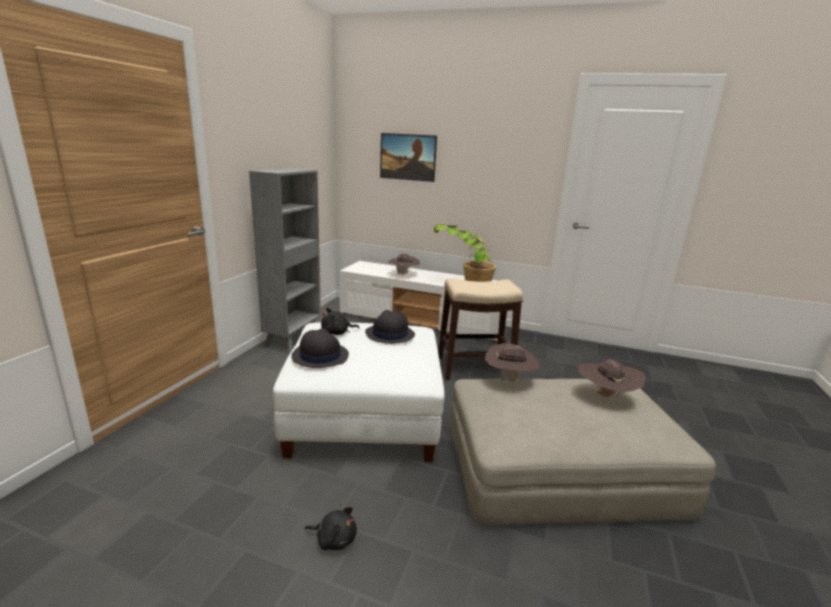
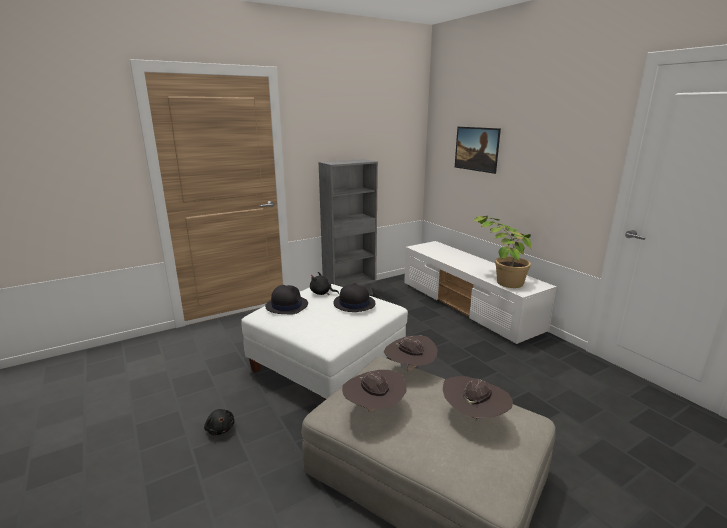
camera: 40 degrees right, 0 degrees up
brown hat [388,253,420,275] -> brown hat moved to [342,370,407,412]
stool [438,278,523,380] -> none

